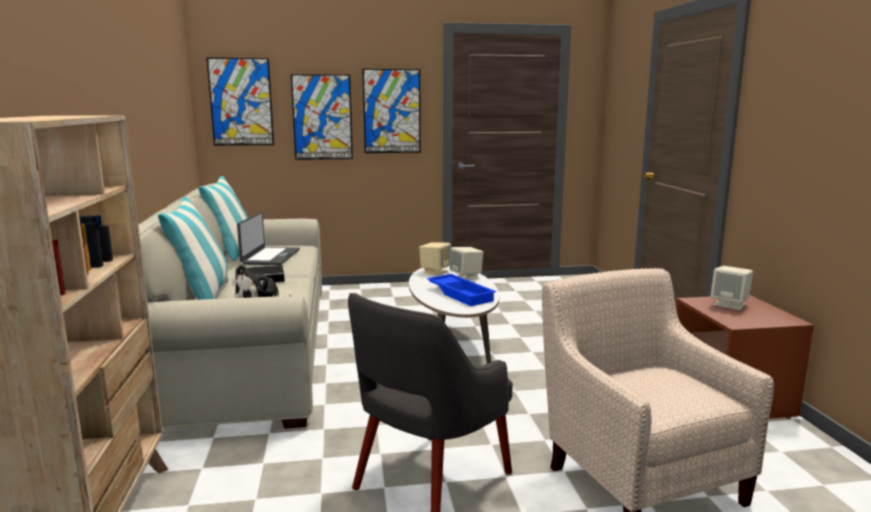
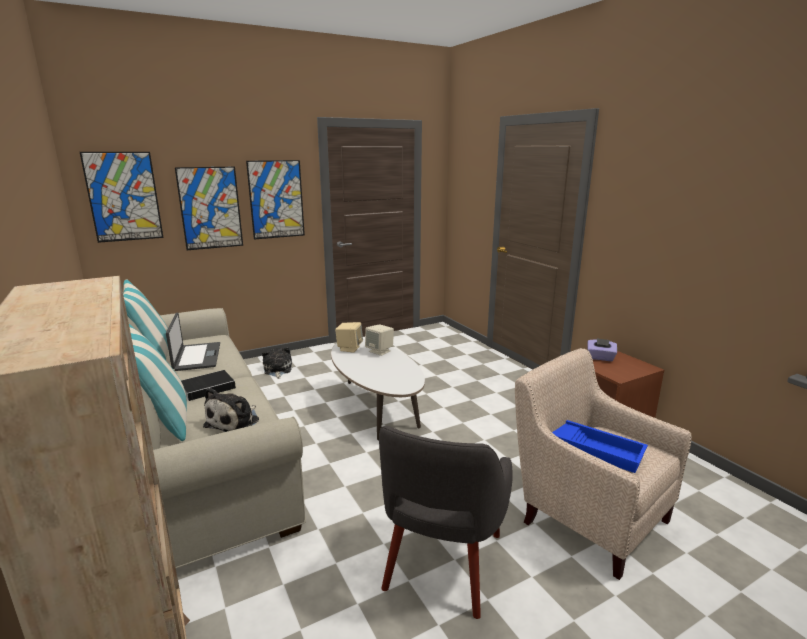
camera: 20 degrees left, 5 degrees up
blue tray [427,274,496,306] -> blue tray moved to [552,420,648,473]
beige speaker [711,266,753,310] -> purple tissue box [587,338,617,361]
none -> plush toy [262,347,292,379]

